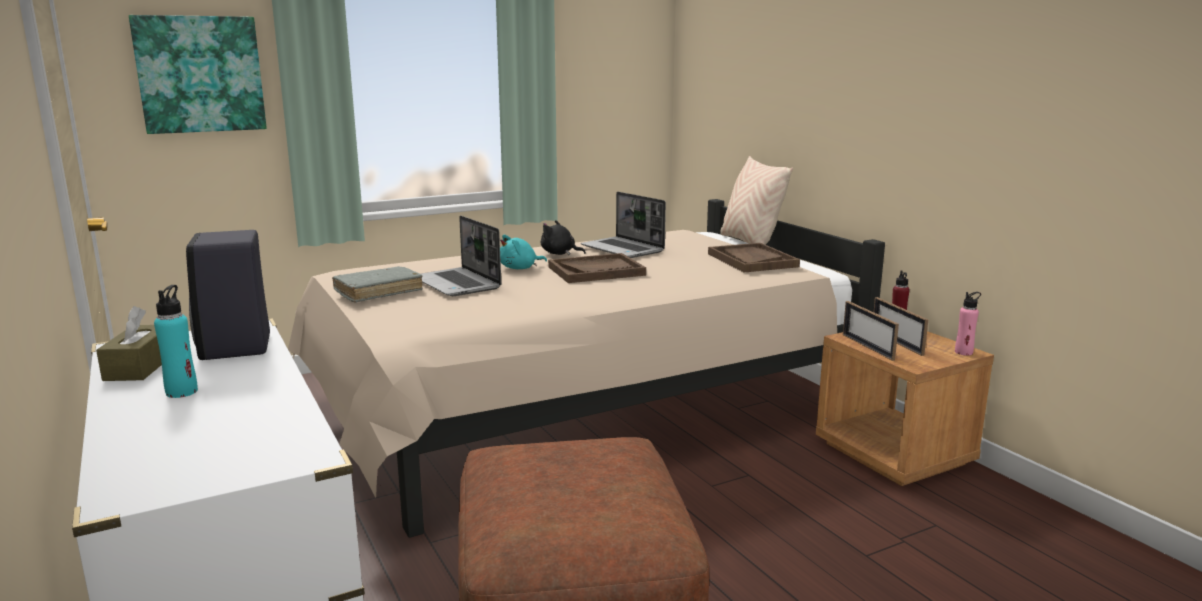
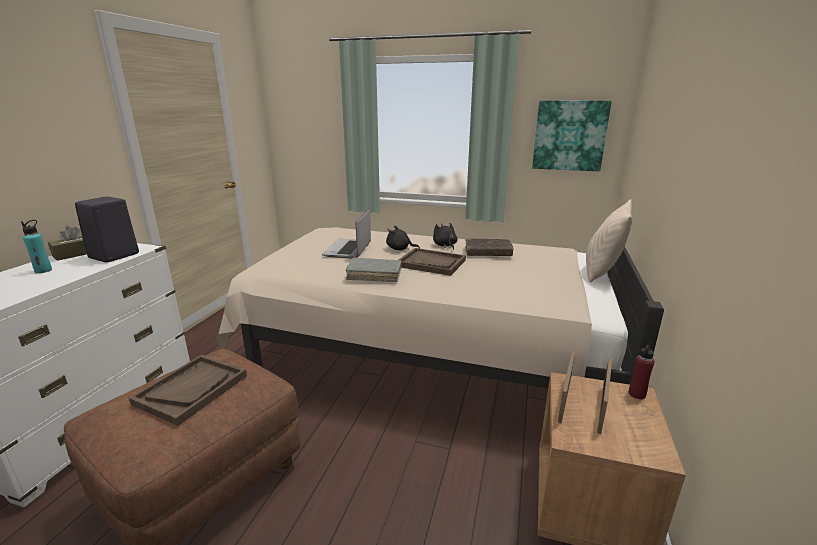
camera: 45 degrees right, 5 degrees up
picture [129,15,267,134] -> picture moved to [532,100,612,171]
grey book [332,266,423,303] -> grey book moved to [345,258,402,282]
turquoise plush toy [500,235,547,269] -> black plush toy [386,226,420,250]
laptop [581,192,666,258] -> brown book [465,239,514,256]
brown tray [708,243,800,273] -> brown tray moved to [129,355,247,426]
pink bottle [955,292,981,355] -> none

